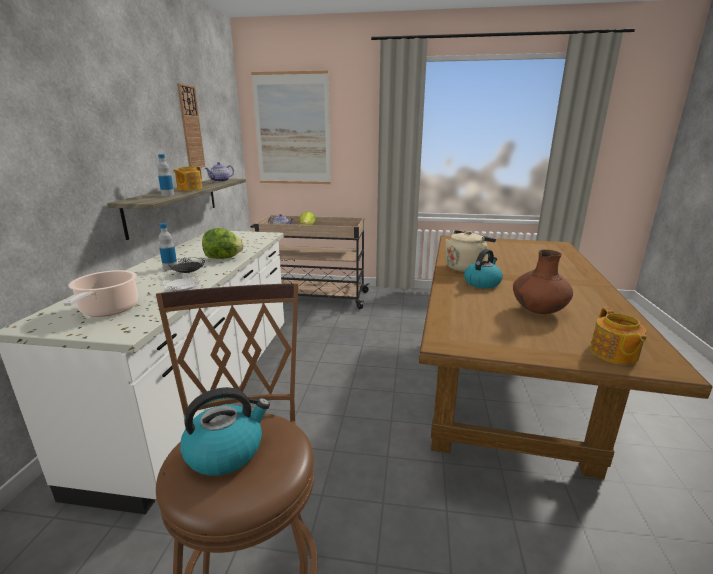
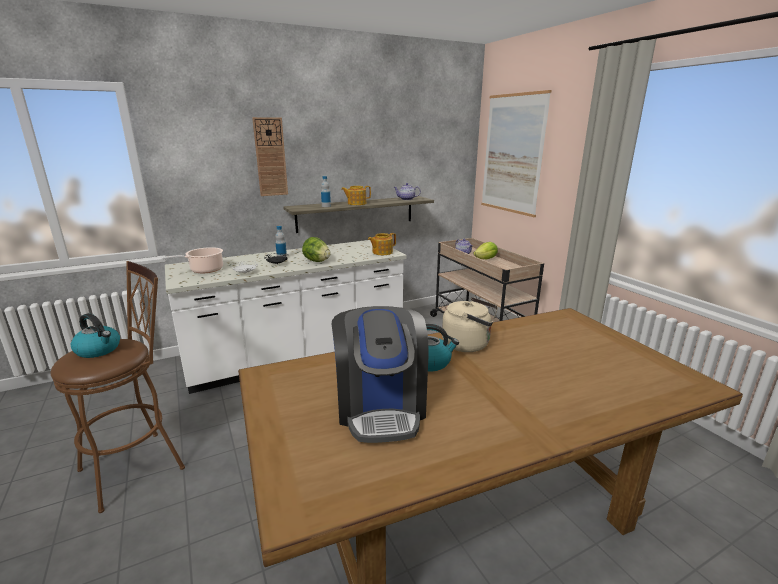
camera: 55 degrees right, 0 degrees up
wall clock [177,83,206,168] -> wall clock moved to [252,117,288,196]
brown vase [513,249,573,314] -> coffee machine [332,306,429,443]
teapot [590,308,647,365] -> teapot moved to [368,233,396,255]

